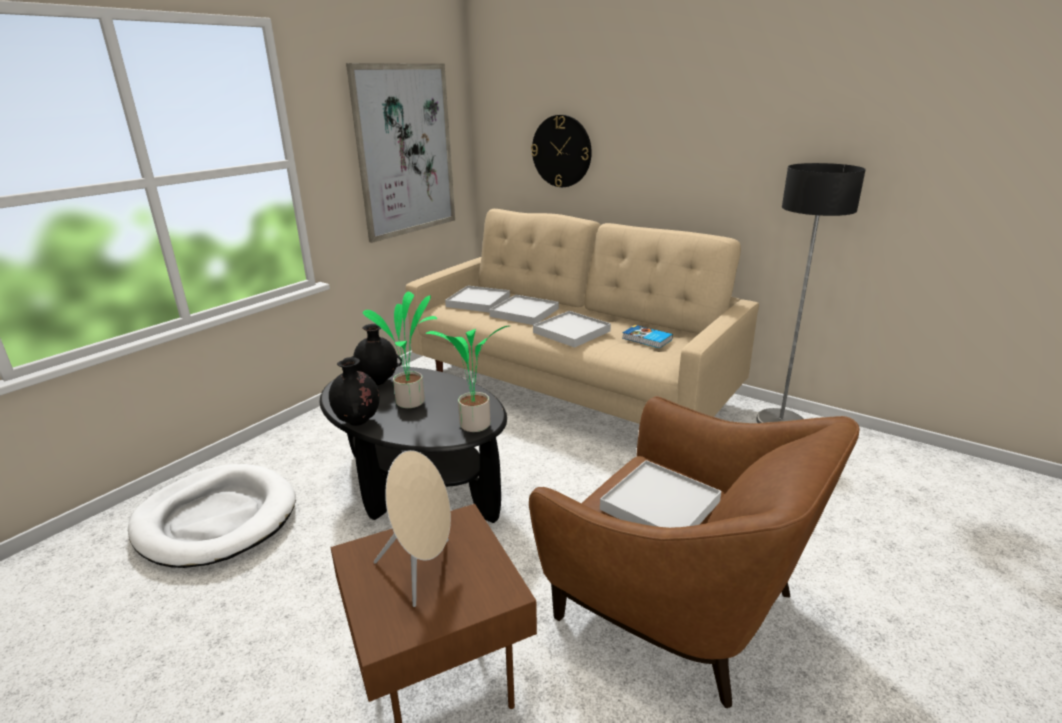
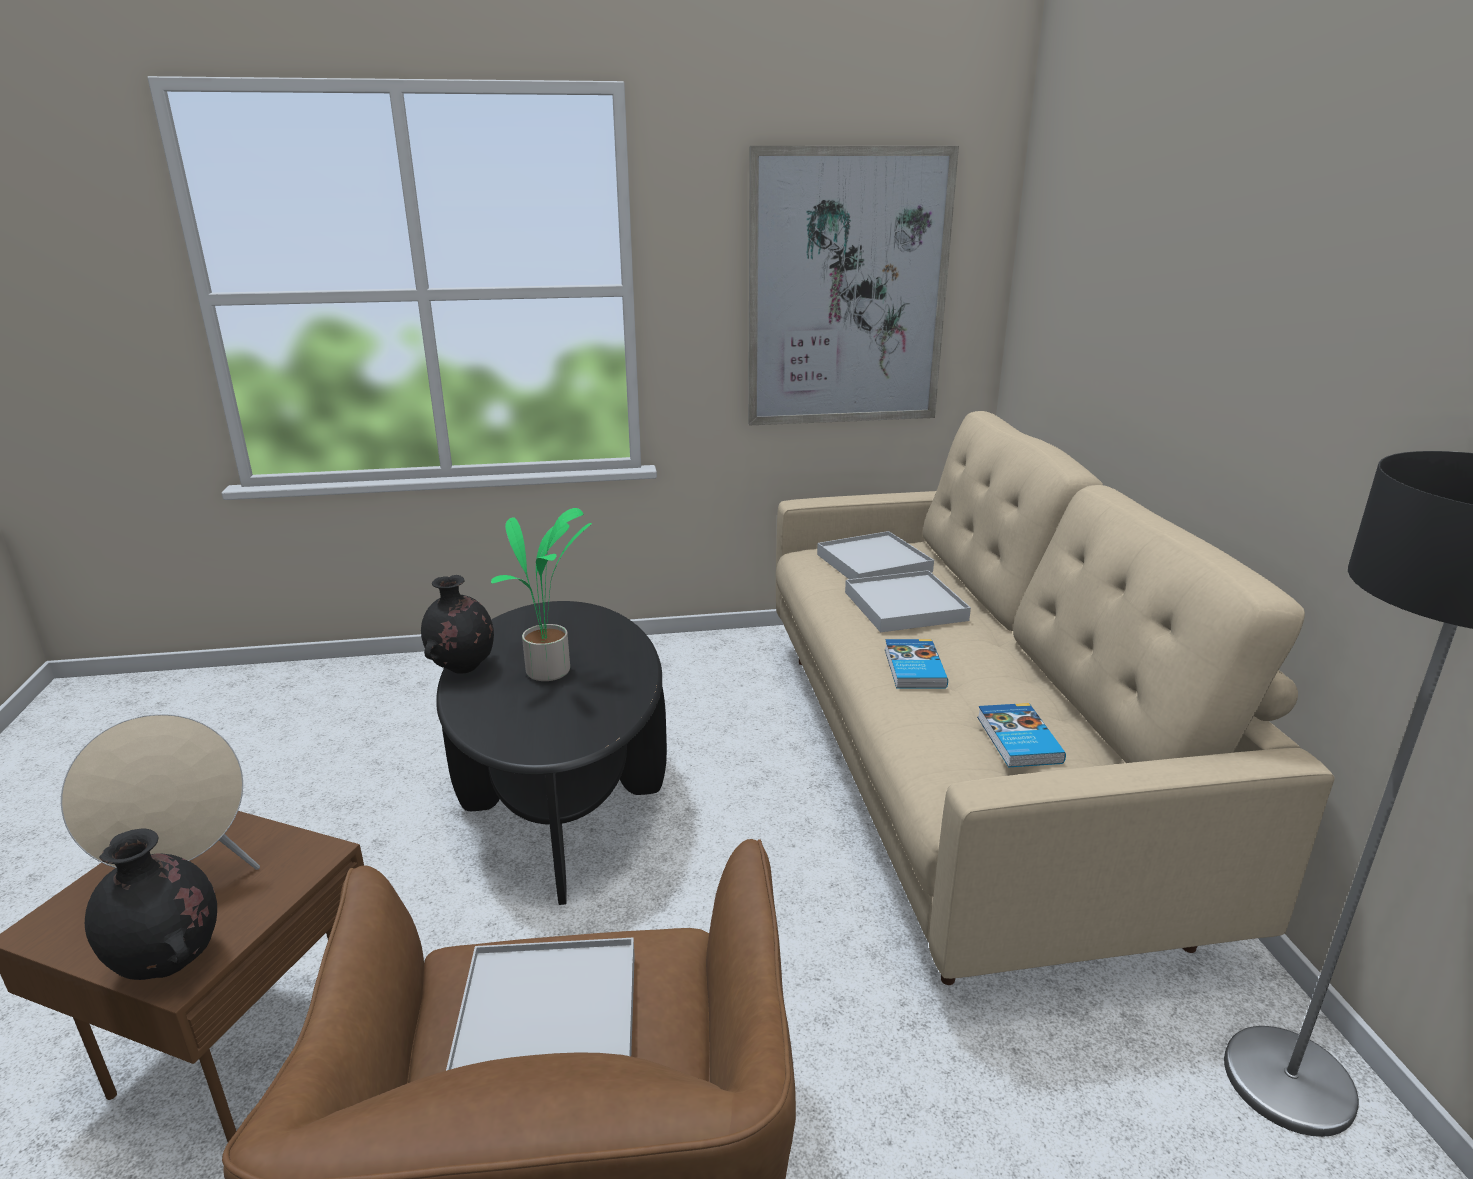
camera: 45 degrees right, 0 degrees up
white dog bed [128,464,296,568] -> none
black vase [352,324,402,385] -> black vase moved to [85,828,217,980]
potted plant [425,326,509,432] -> none
wall clock [531,115,592,187] -> none
white tray [533,311,611,348] -> book [885,639,948,689]

